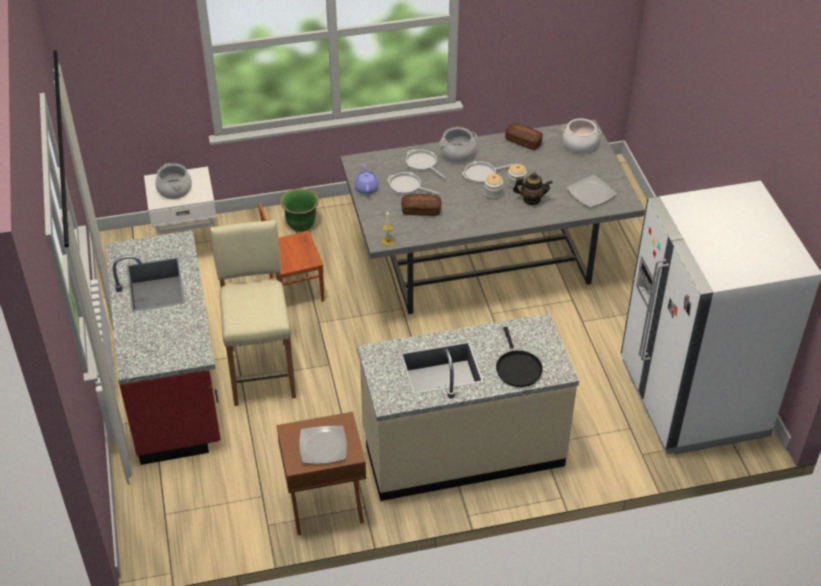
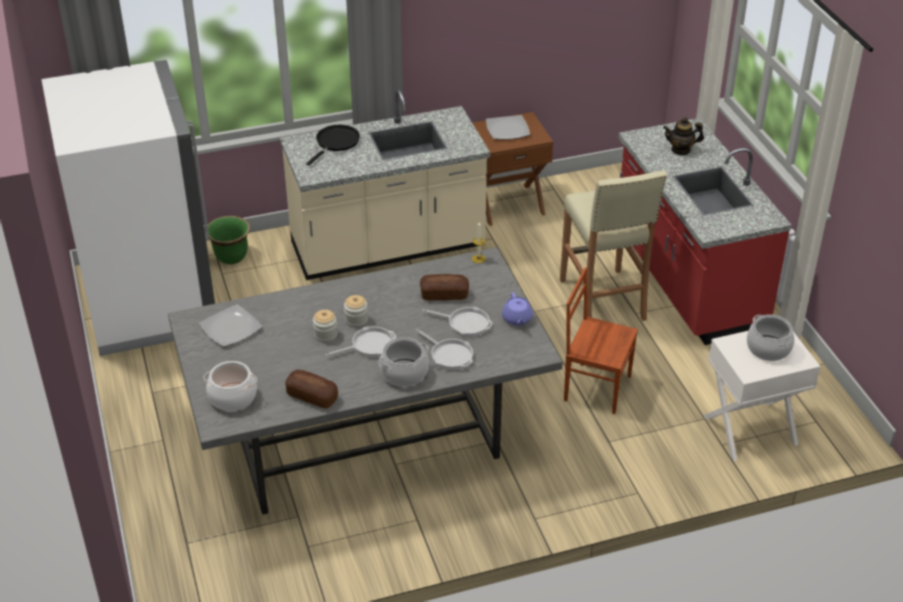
camera: 175 degrees right, 5 degrees down
brown chair [258,202,324,302] -> brown chair turned 135 degrees counterclockwise [564,267,638,414]
green planter [280,188,319,232] -> green planter moved to [206,216,250,264]
black frying pan [496,327,543,387] -> black frying pan turned 45 degrees clockwise [306,125,360,166]
teapot [513,172,553,205] -> teapot moved to [663,117,704,155]

